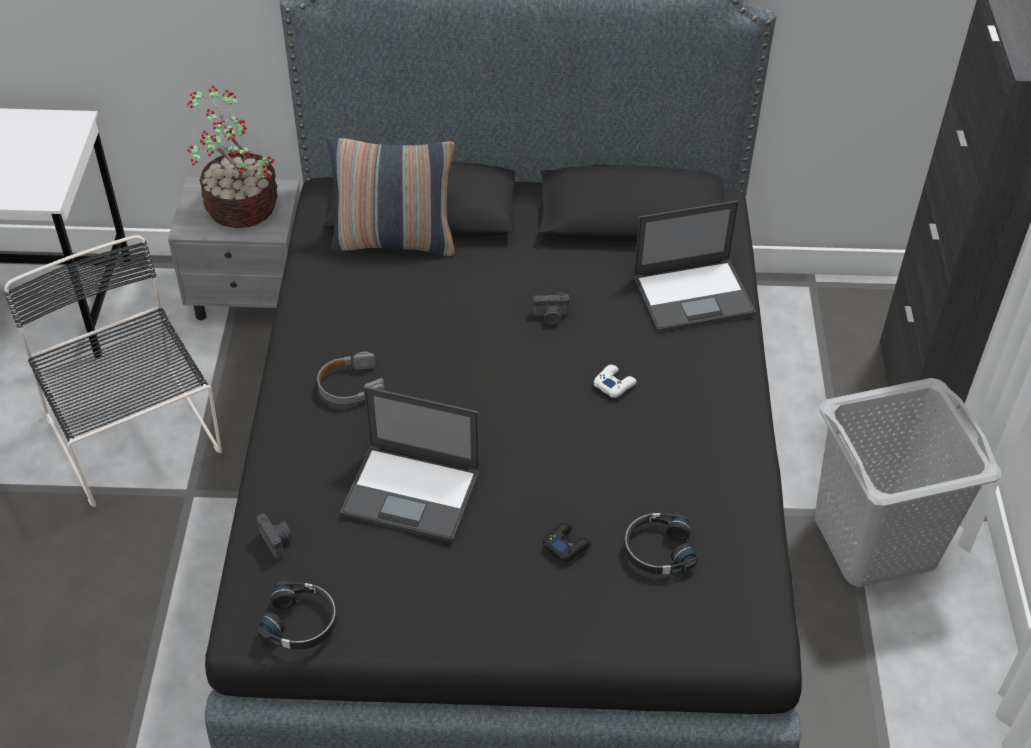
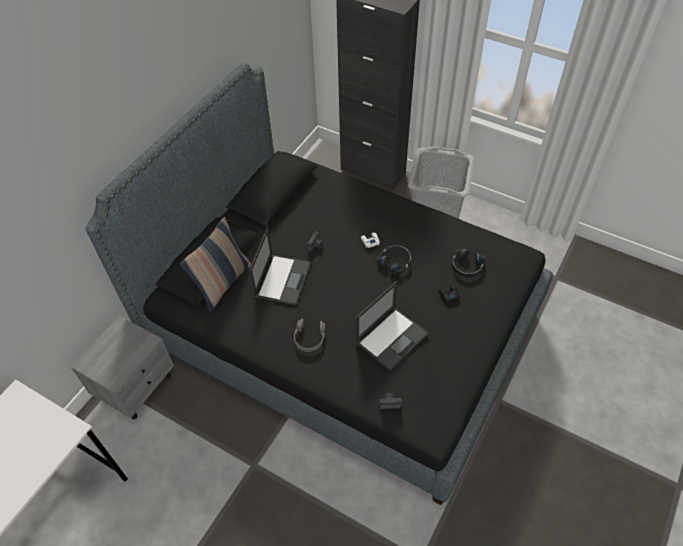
camera: 60 degrees left, 5 degrees up
black chair [4,235,222,507] -> none
potted plant [187,85,278,228] -> none
black headphones [257,581,337,650] -> black headphones moved to [377,245,411,275]
laptop [633,200,756,332] -> laptop moved to [249,228,311,305]

